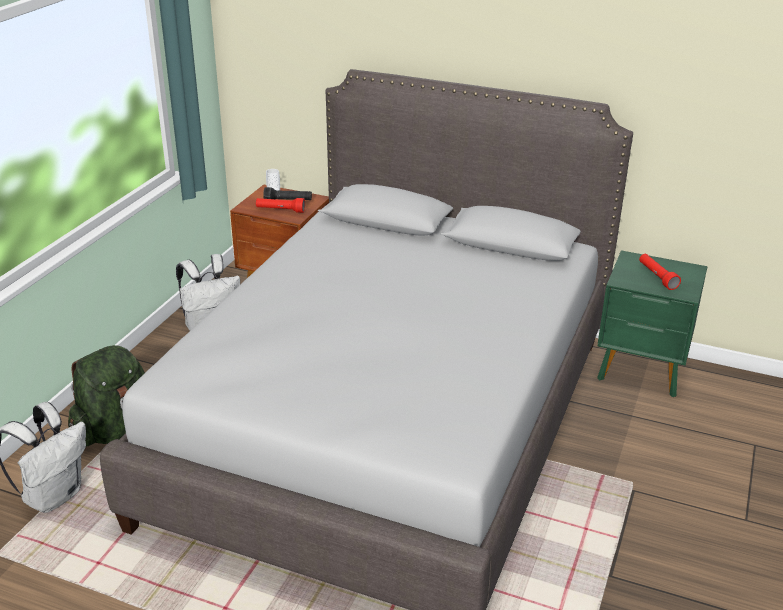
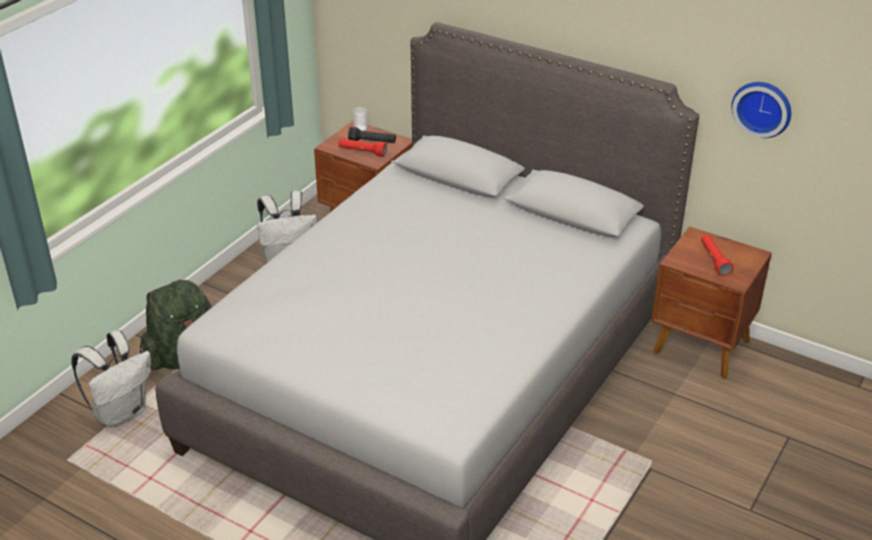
camera: 10 degrees right, 5 degrees up
green nightstand [597,250,707,397] -> brown nightstand [652,226,772,379]
none -> wall clock [731,82,791,138]

